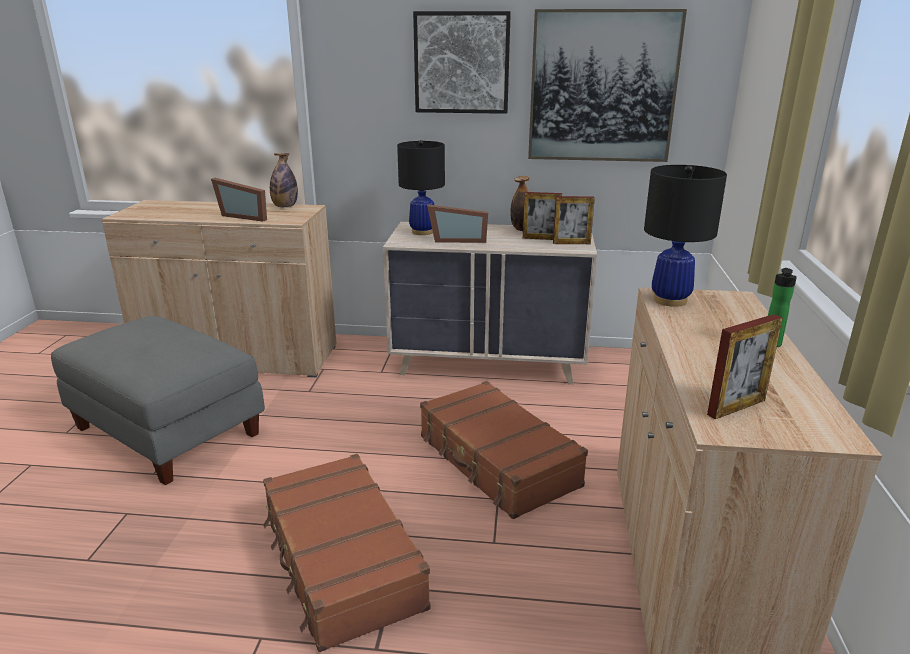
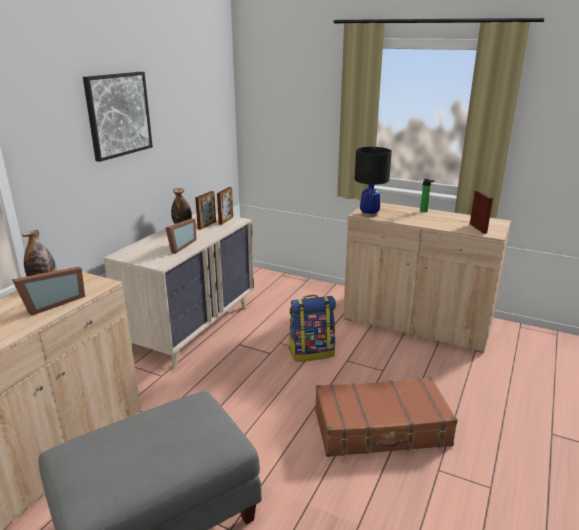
camera: 70 degrees left, 0 degrees up
black table lamp [397,140,445,235] -> none
brown suitcase [420,381,588,519] -> backpack [289,295,336,362]
picture [528,9,687,162] -> none

